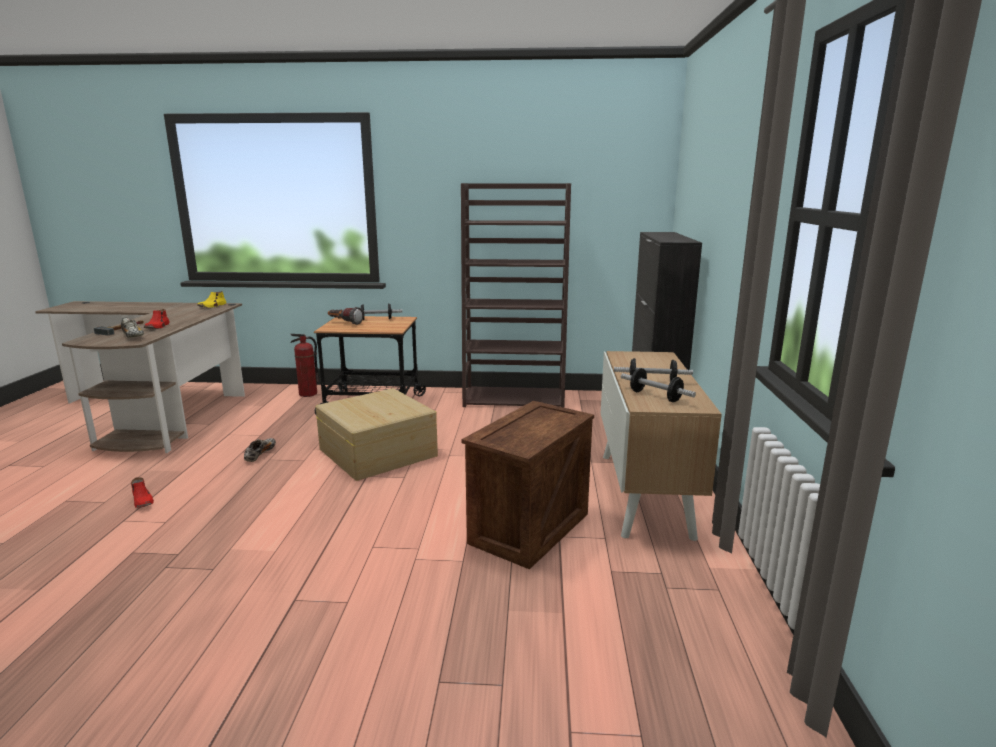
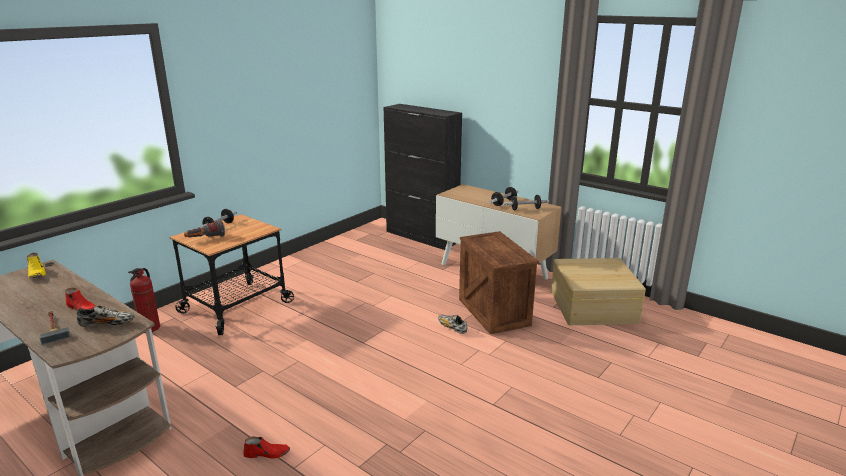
camera: 55 degrees left, 5 degrees up
shoe [244,438,276,462] -> shoe moved to [438,315,467,334]
beige storage box [316,388,438,481] -> beige storage box moved to [551,258,646,325]
brown bookcase [461,183,571,408] -> none

